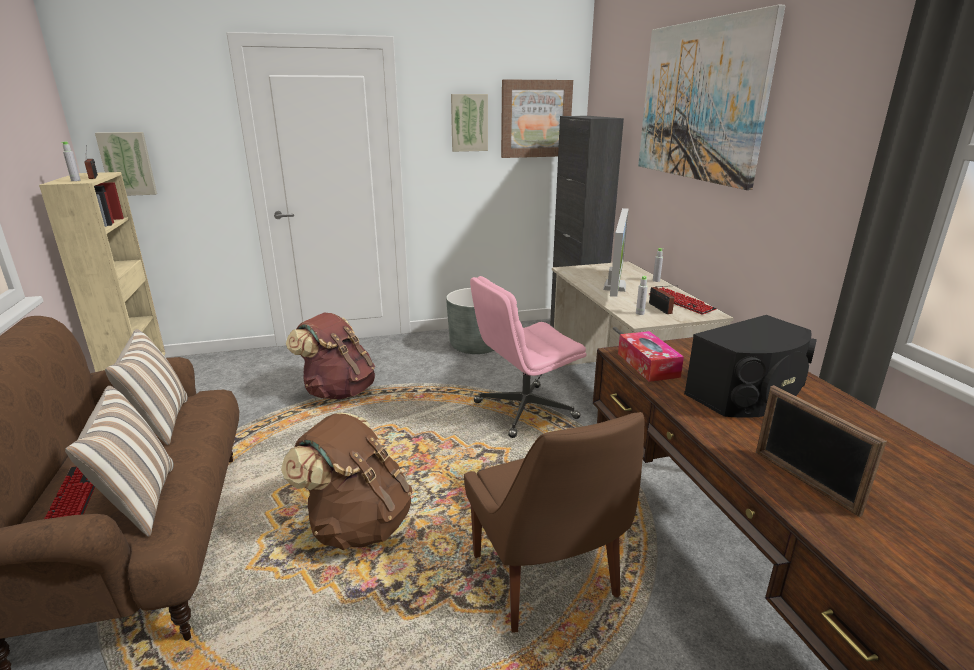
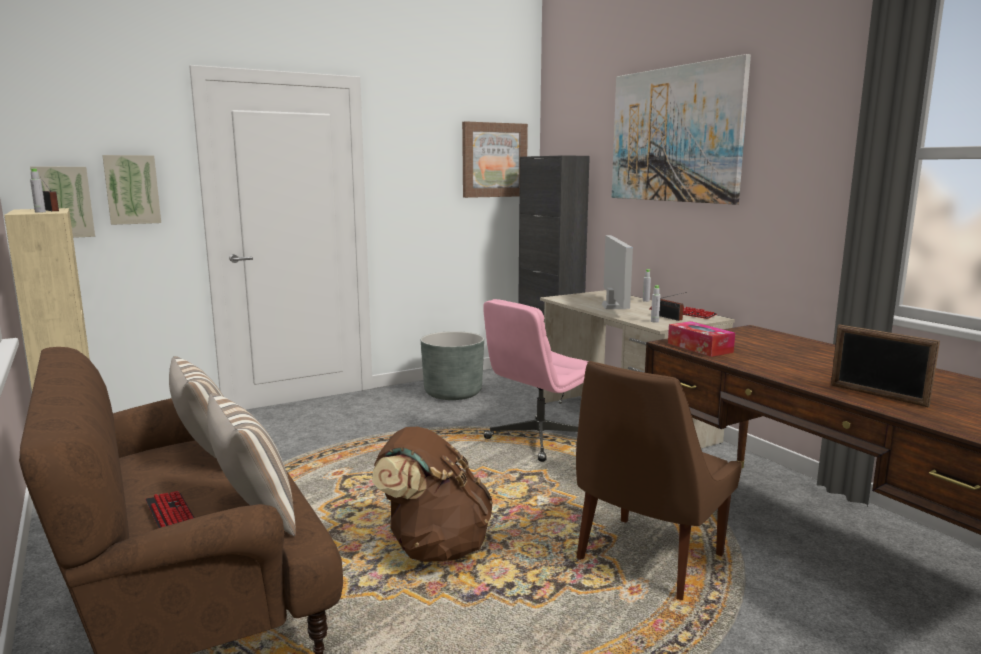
camera: 15 degrees left, 10 degrees down
brown backpack [286,312,375,399] -> none
picture [451,94,488,152] -> picture moved to [102,155,161,225]
brown chair [464,412,644,632] -> brown chair turned 75 degrees clockwise [576,361,742,600]
black speaker [684,315,817,418] -> none

